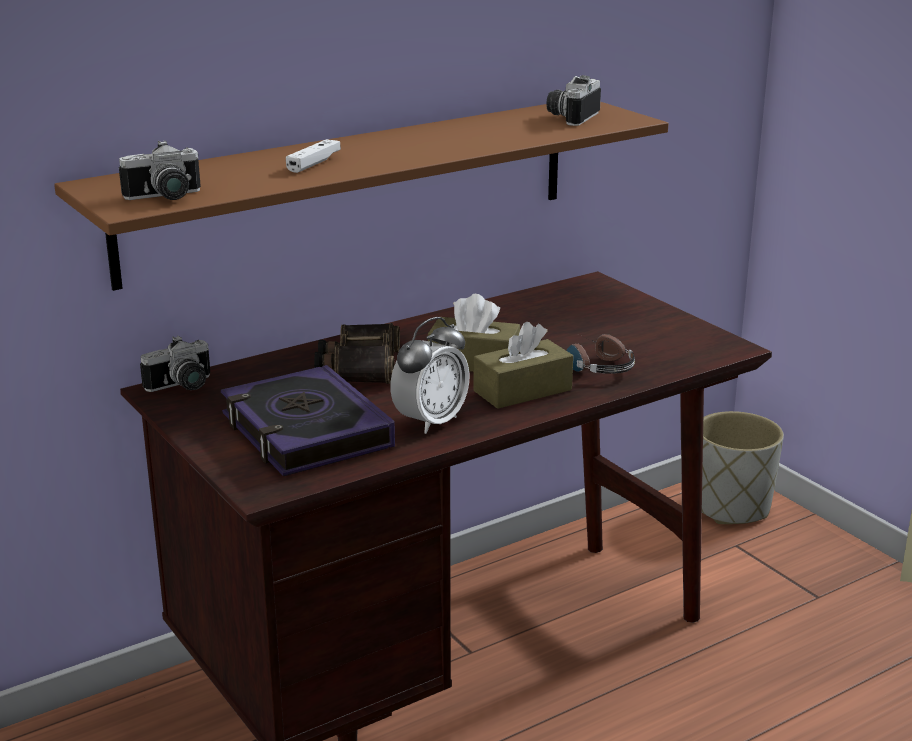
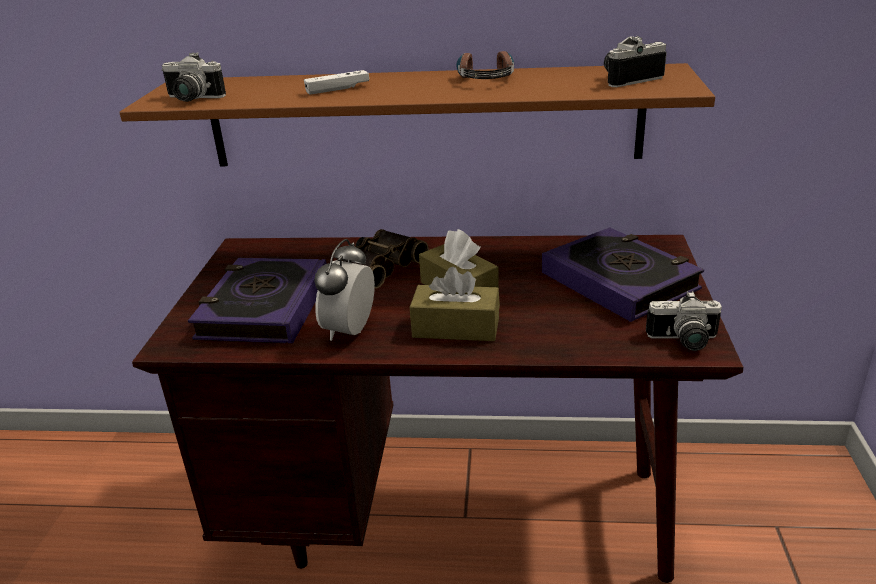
camera: 40 degrees right, 5 degrees up
camera [140,336,210,392] -> camera moved to [646,291,722,351]
alarm clock [390,317,469,434] -> alarm clock turned 120 degrees clockwise [314,239,375,341]
headphones [566,334,635,374] -> headphones moved to [456,51,514,79]
grey planter [702,411,784,524] -> none
none -> book [542,227,704,322]

